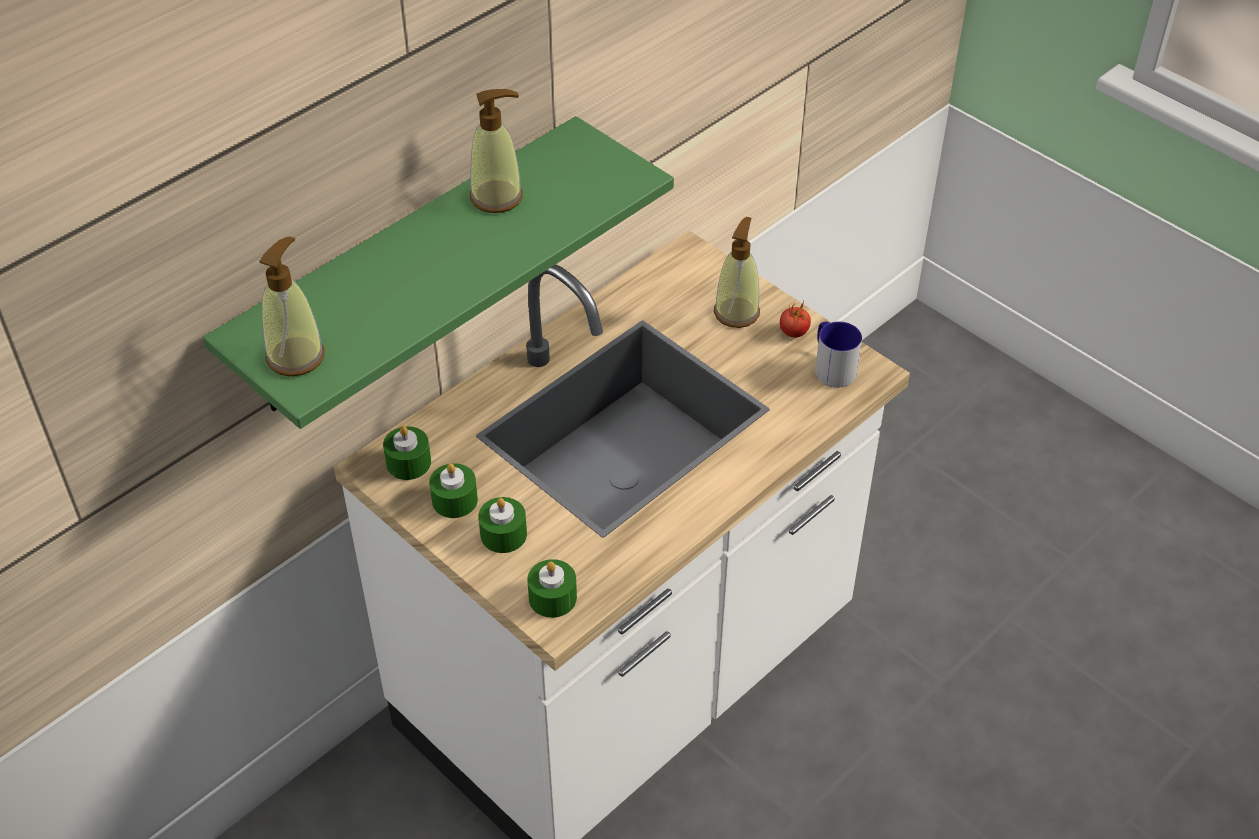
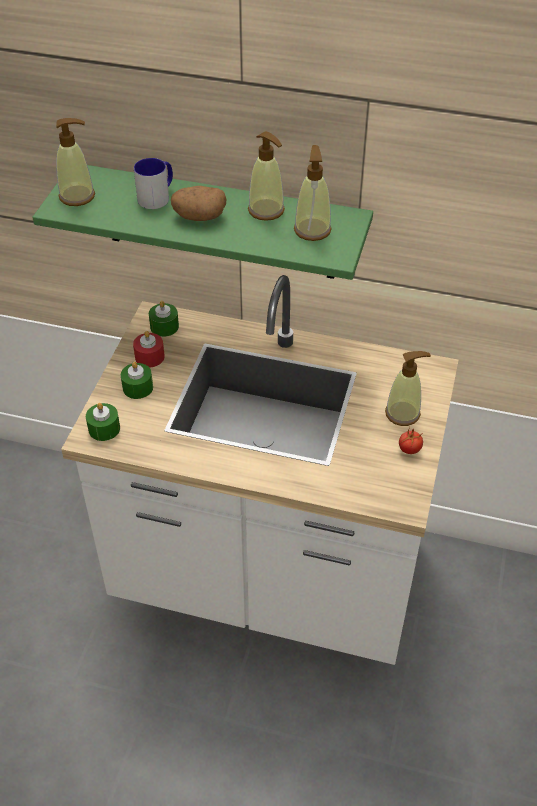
camera: 60 degrees right, 0 degrees up
green candle [429,463,478,518] -> red candle [133,331,165,368]
mug [815,321,862,388] -> mug moved to [134,158,173,209]
none -> potato [171,186,226,221]
none -> soap dispenser [294,145,332,241]

